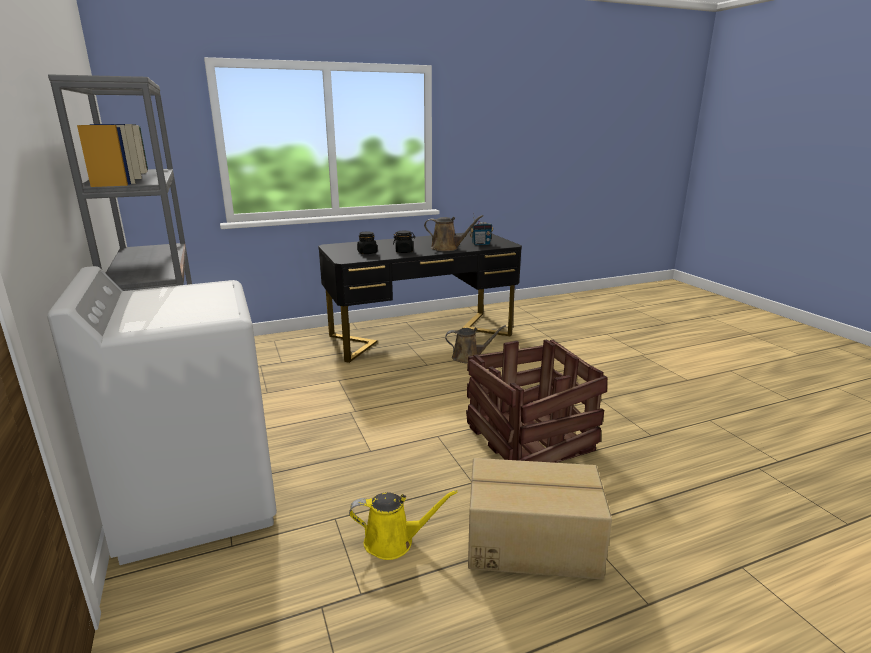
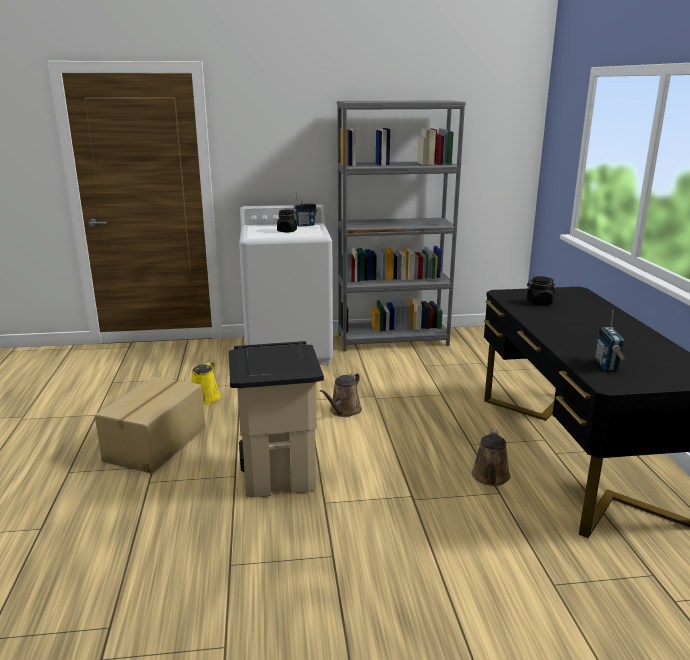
camera: 105 degrees right, 0 degrees up
black jar [393,231,415,253] -> black jar moved to [277,209,297,233]
brown watering can [424,215,483,251] -> brown watering can moved to [320,372,362,417]
crate [466,339,607,463] -> beige trash can [229,341,324,498]
none -> radio [293,192,317,227]

